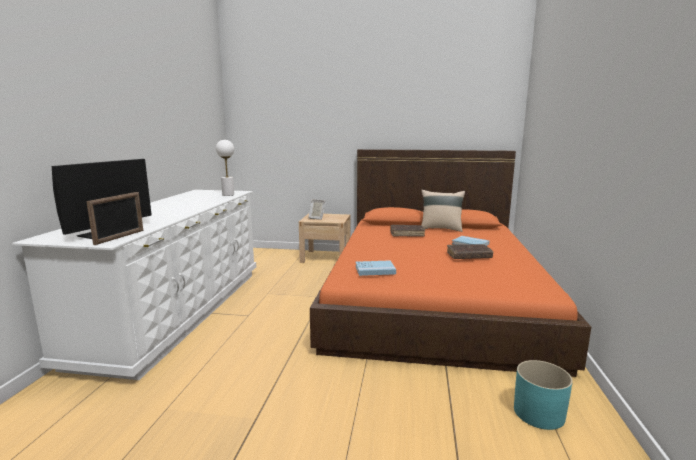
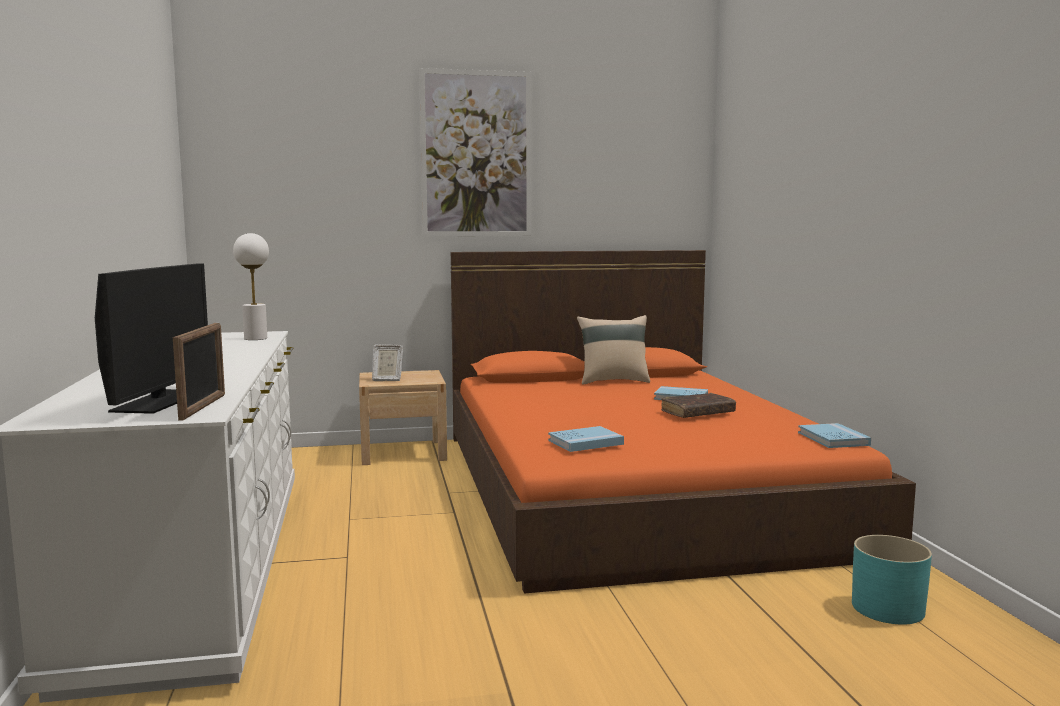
camera: 20 degrees left, 5 degrees down
brown book [390,225,425,237] -> none
none -> picture [419,68,531,236]
none -> blue book [798,423,871,448]

